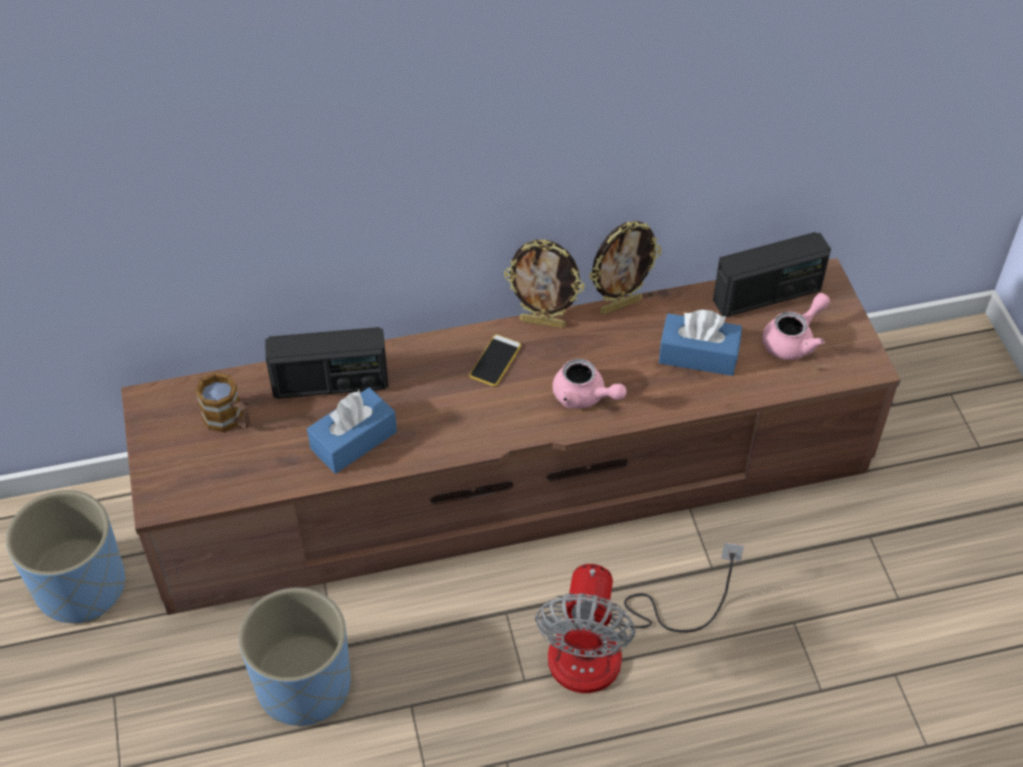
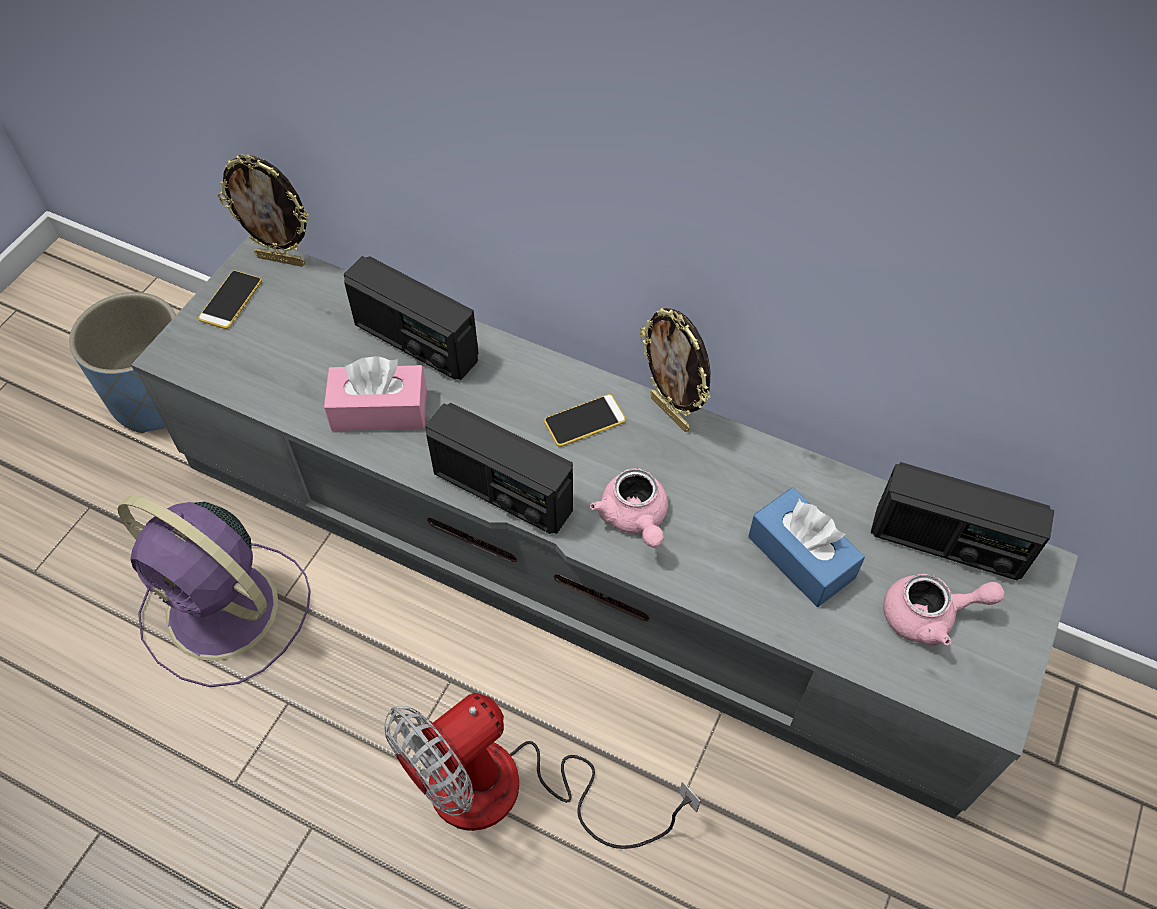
camera: 40 degrees right, 5 degrees up
brown tv stand [121,258,900,615] -> grey tv stand [131,234,1078,819]
mug [195,372,250,432] -> none
blue planter [239,588,351,726] -> purple fan [118,495,311,687]
blue tissue box [307,388,397,474] -> pink tissue box [324,356,427,431]
picture frame [589,221,662,314] -> picture frame moved to [218,154,309,267]
none -> phone [198,271,262,329]
none -> radio [425,403,573,534]

